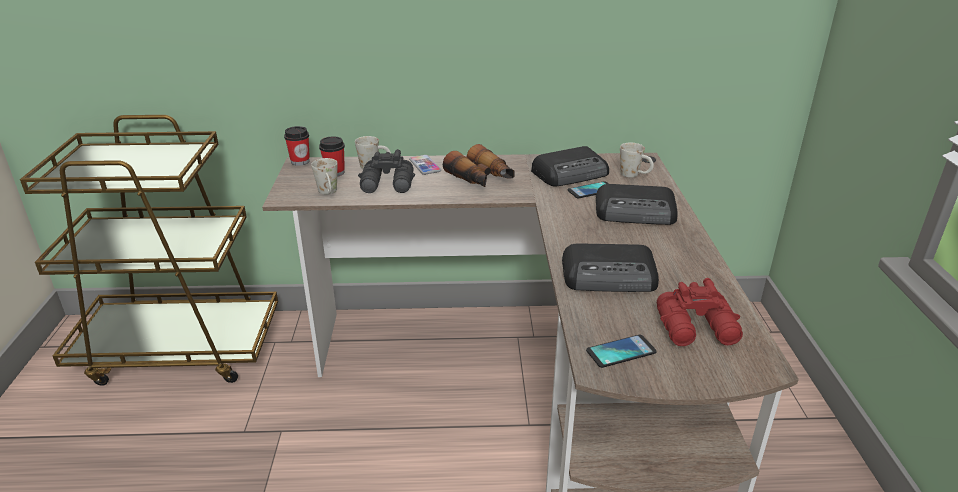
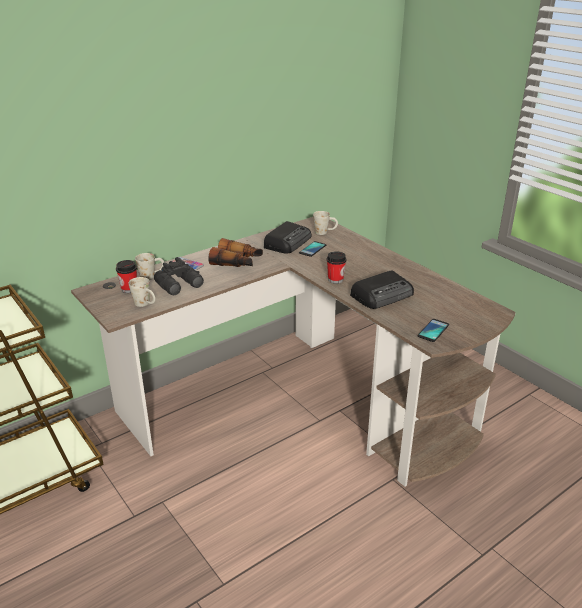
camera: 35 degrees left, 0 degrees up
cup [284,126,310,165] -> cup moved to [327,251,346,284]
radio [596,184,678,225] -> none
red binoculars [657,278,743,346] -> none

